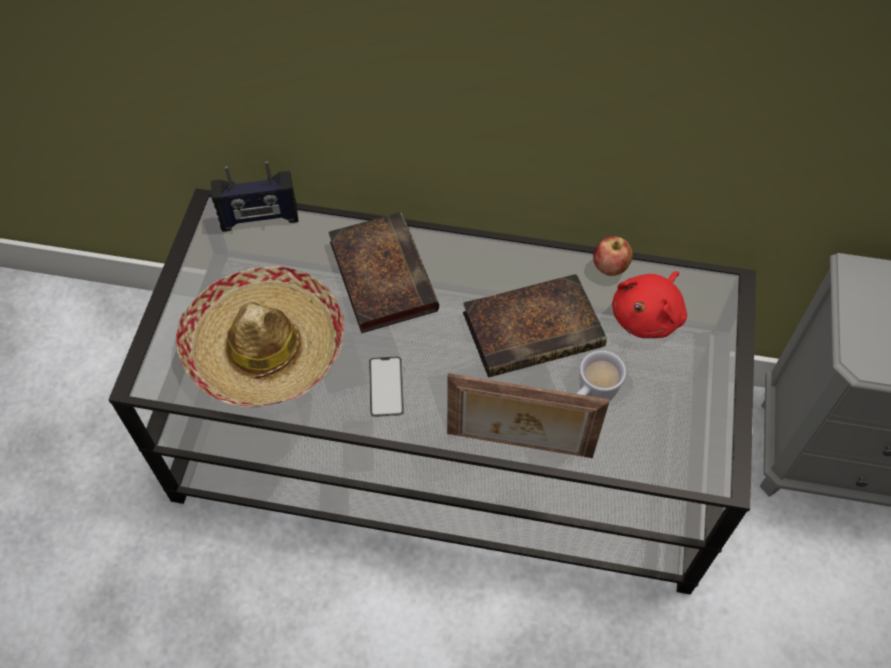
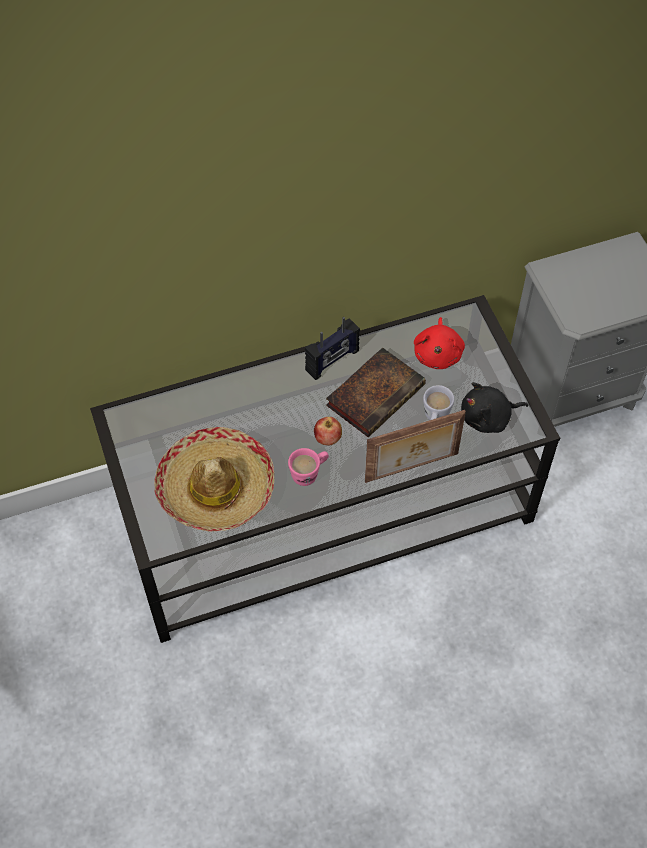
camera: 30 degrees left, 0 degrees up
radio [211,161,299,232] -> radio moved to [305,317,360,380]
book [328,212,439,333] -> none
phone [369,357,404,417] -> pink mug [288,448,329,486]
apple [593,236,633,276] -> apple moved to [314,417,342,445]
none -> black plush toy [461,382,528,433]

